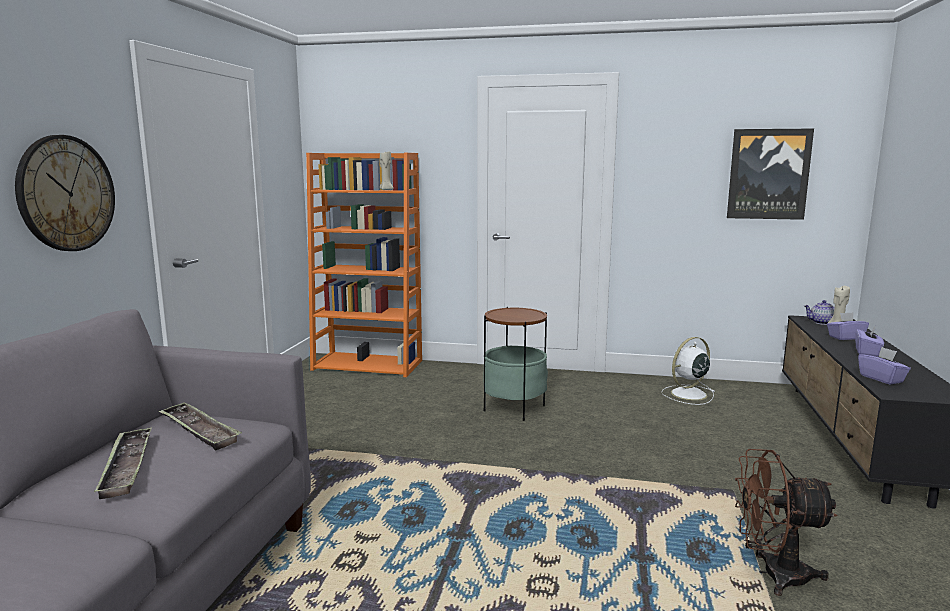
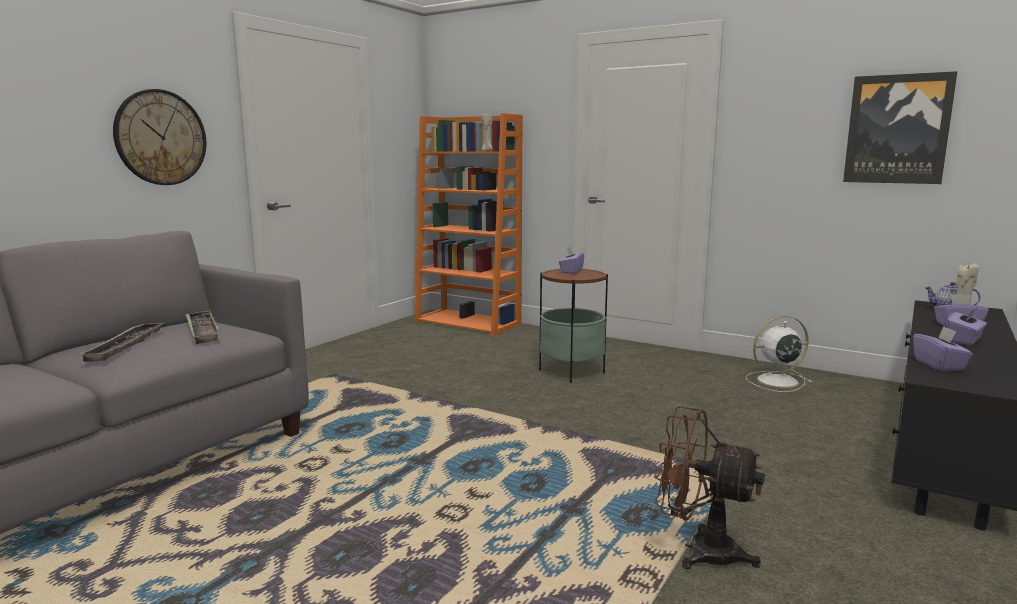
camera: 20 degrees right, 0 degrees up
none -> purple tissue box [559,247,585,274]

